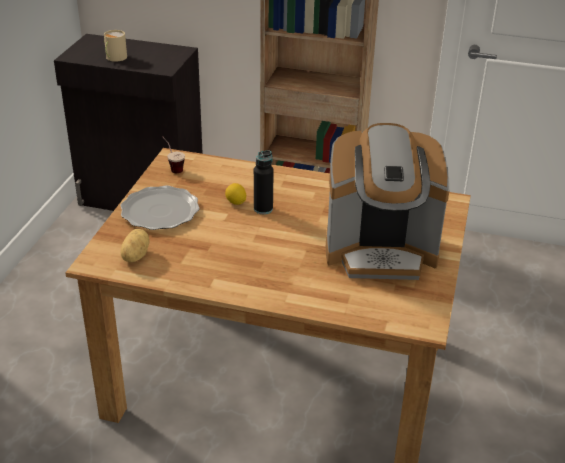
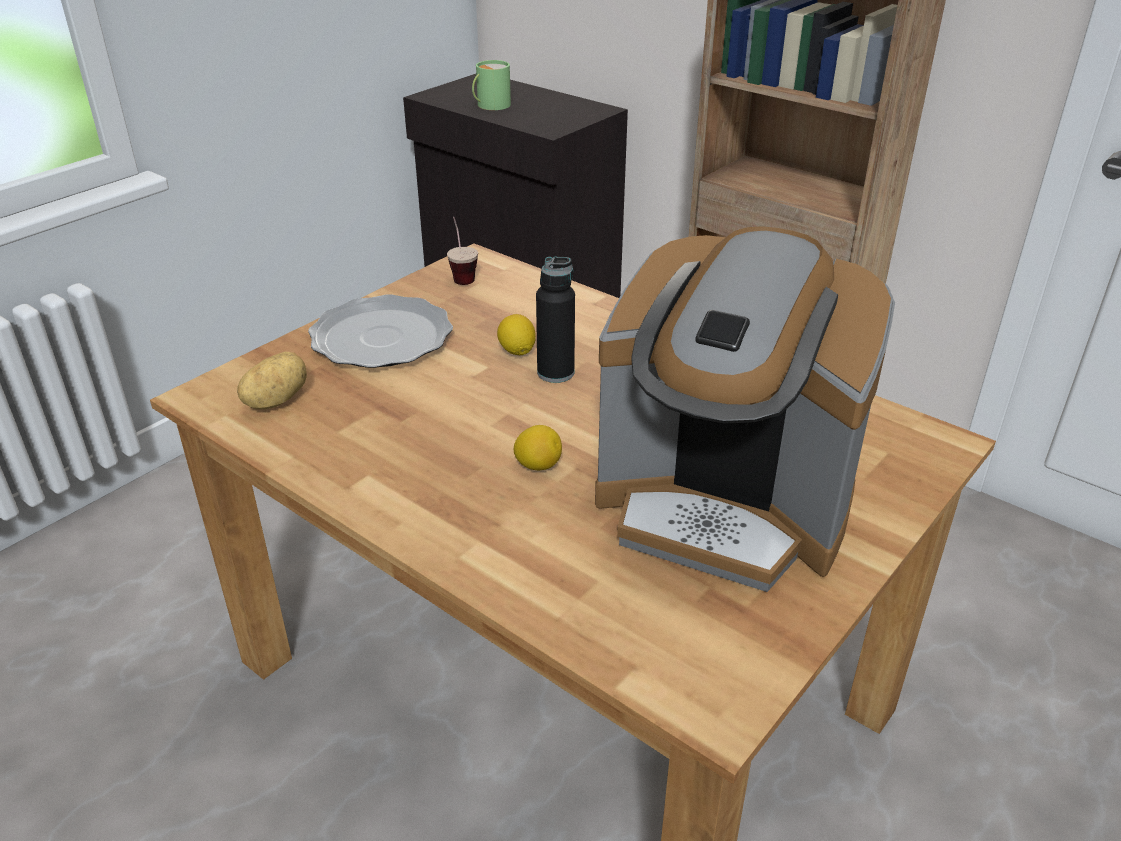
camera: 25 degrees right, 0 degrees up
beige mug [103,30,127,62] -> green mug [472,60,511,110]
none -> lemon [514,425,562,470]

